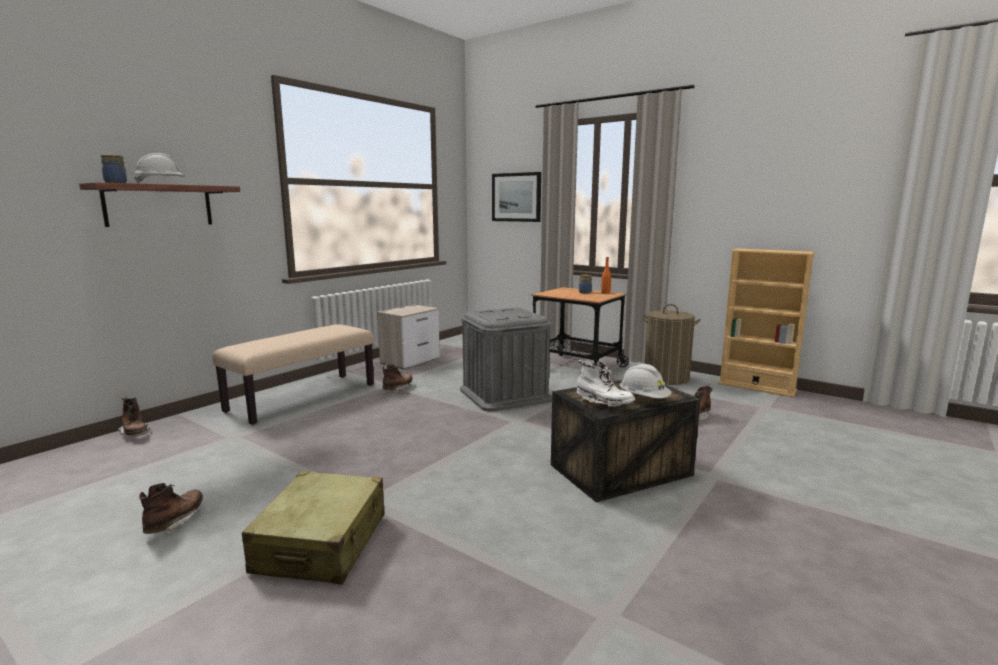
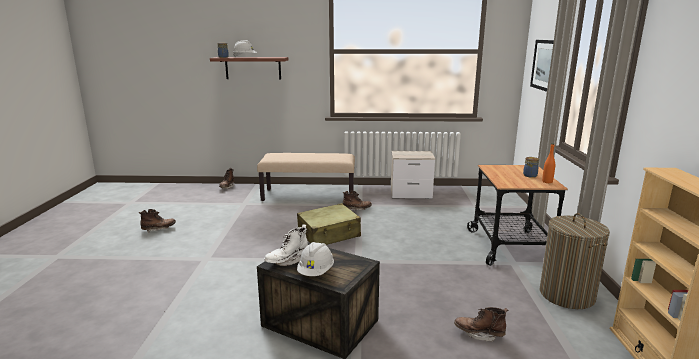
camera: 55 degrees right, 5 degrees up
beige suitcase [242,471,385,584] -> beige suitcase moved to [297,203,361,245]
grey storage box [460,308,552,412] -> none
white boot [577,360,635,407] -> white boot turned 45 degrees clockwise [264,225,308,266]

